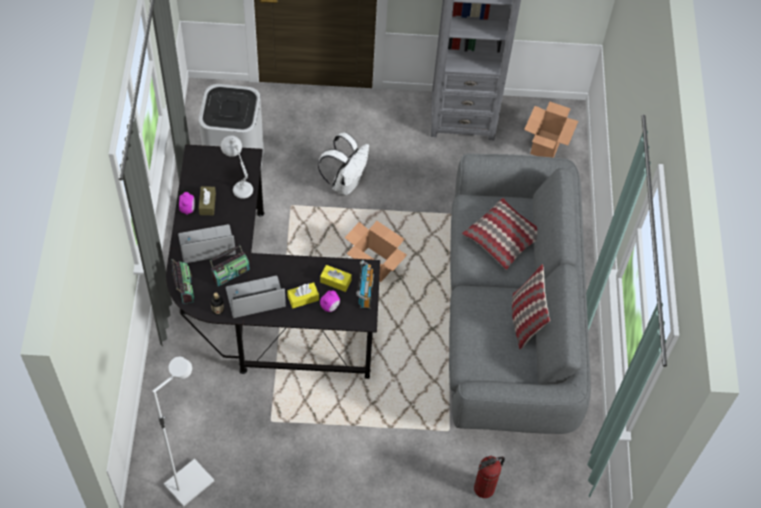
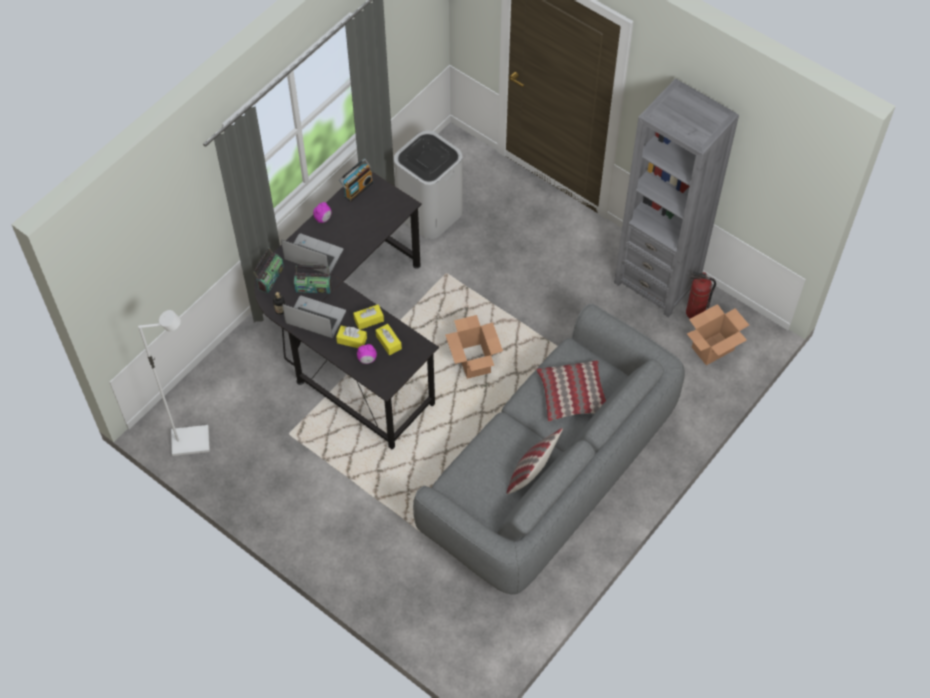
camera: 40 degrees right, 0 degrees up
brown tissue box [199,186,216,215] -> none
white table lamp [221,135,253,199] -> none
white backpack [318,132,369,196] -> none
radio [356,260,374,309] -> radio moved to [339,159,373,202]
fire extinguisher [474,455,505,498] -> fire extinguisher moved to [686,272,716,319]
none -> yellow tissue box [353,304,384,330]

